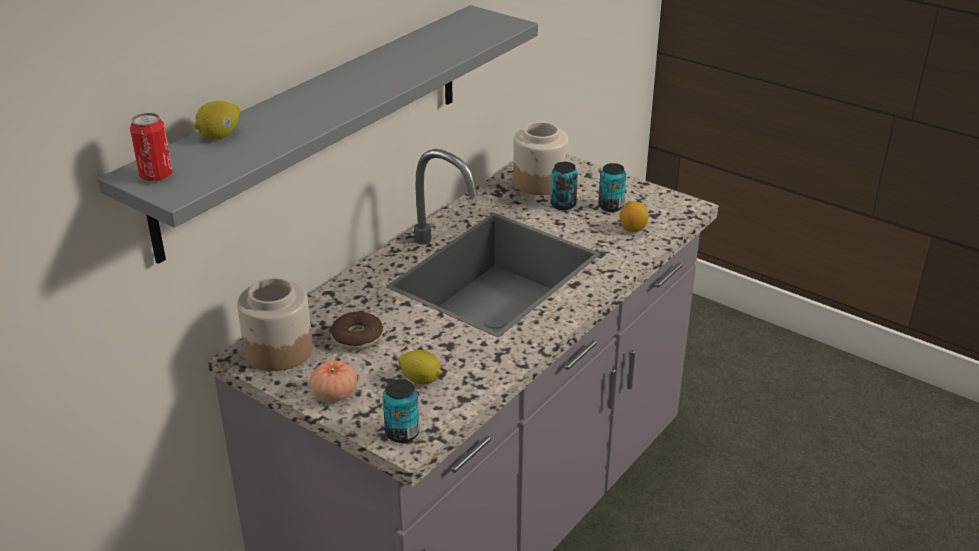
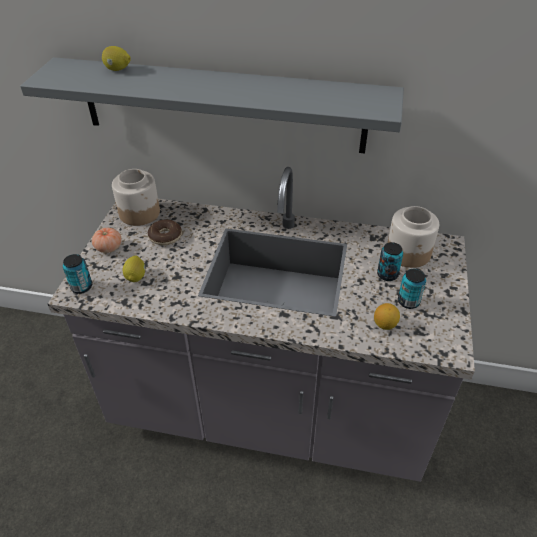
camera: 65 degrees right, 10 degrees up
can [130,113,173,181] -> none

